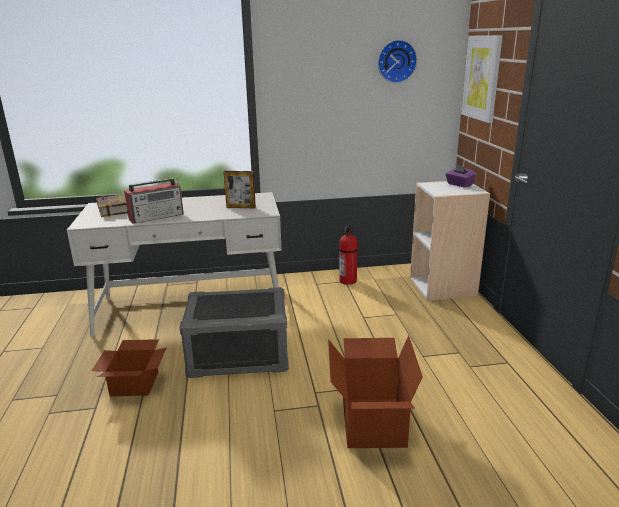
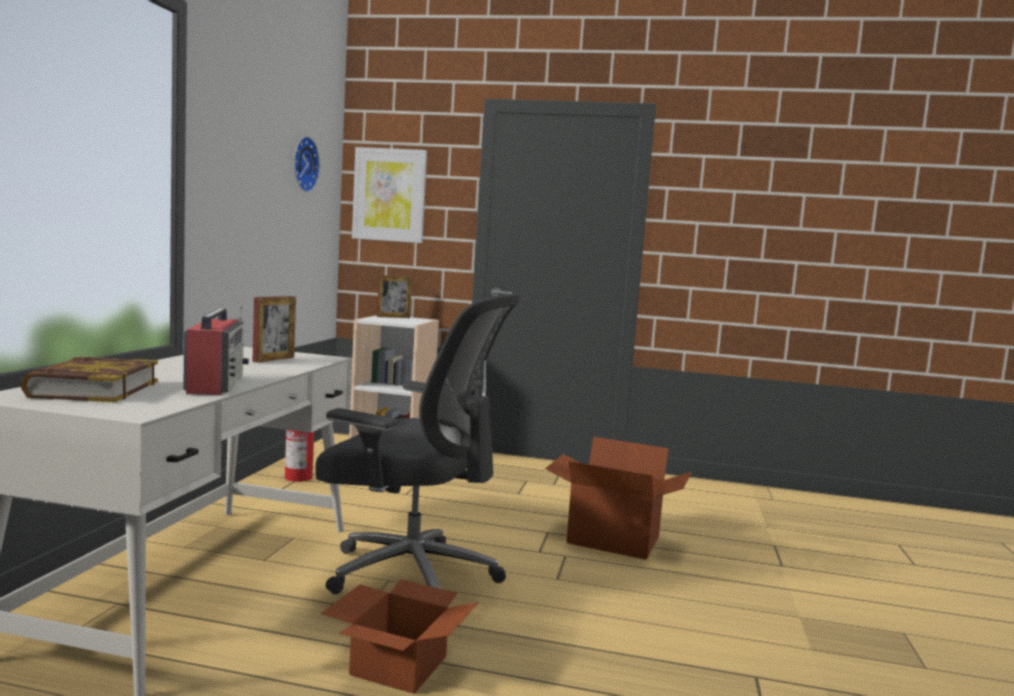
camera: 70 degrees left, 15 degrees down
grey storage box [180,287,289,378] -> office chair [315,293,521,594]
purple tissue box [446,164,476,187] -> picture frame [377,275,412,318]

